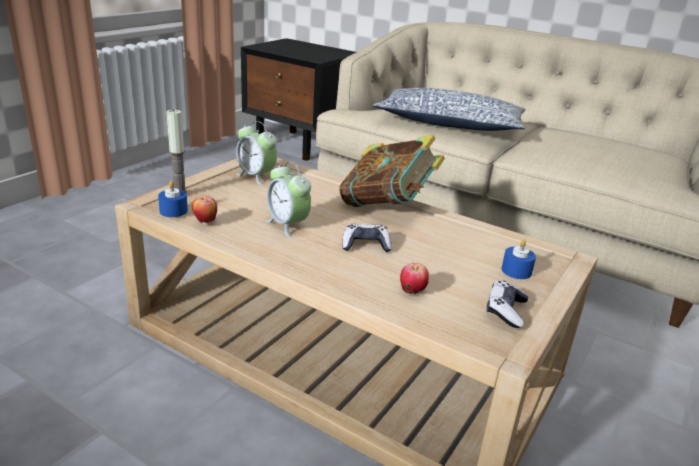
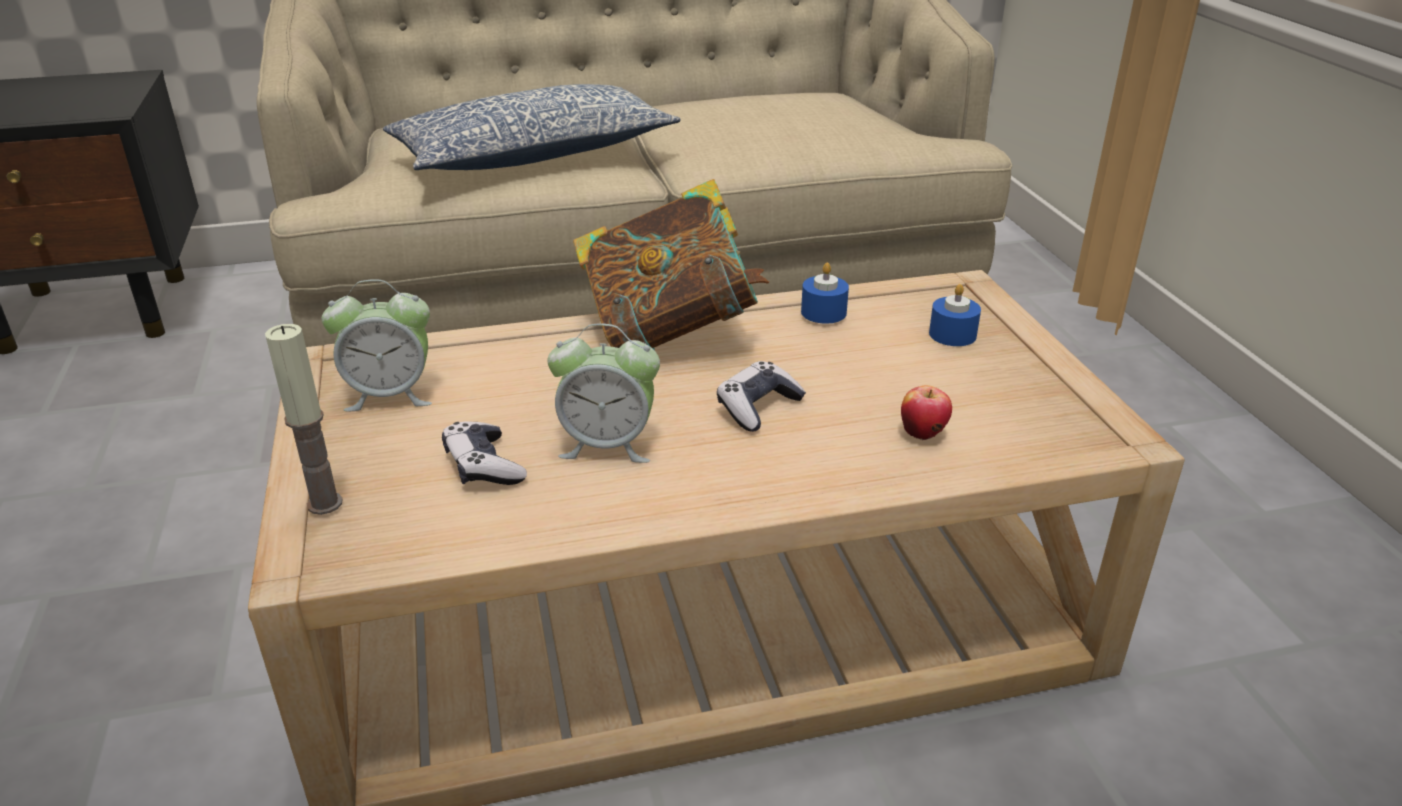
camera: 45 degrees left, 5 degrees up
blue candle [158,181,188,217] -> blue candle moved to [801,263,849,324]
apple [192,196,217,223] -> none
game controller [487,281,528,328] -> game controller moved to [442,421,527,485]

